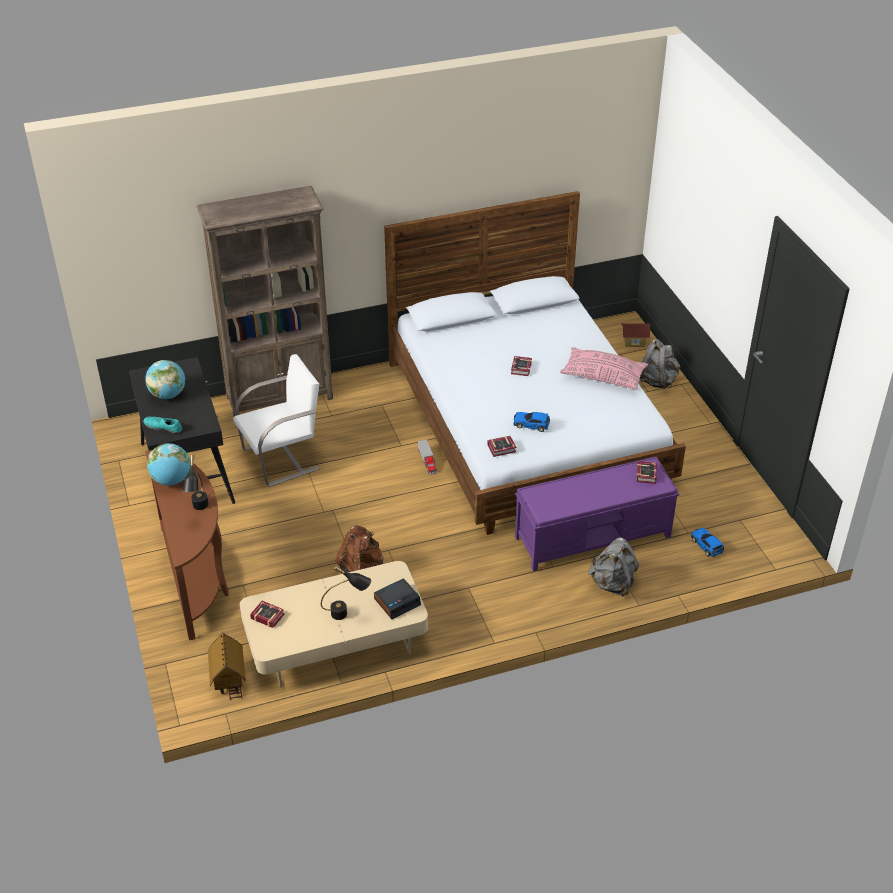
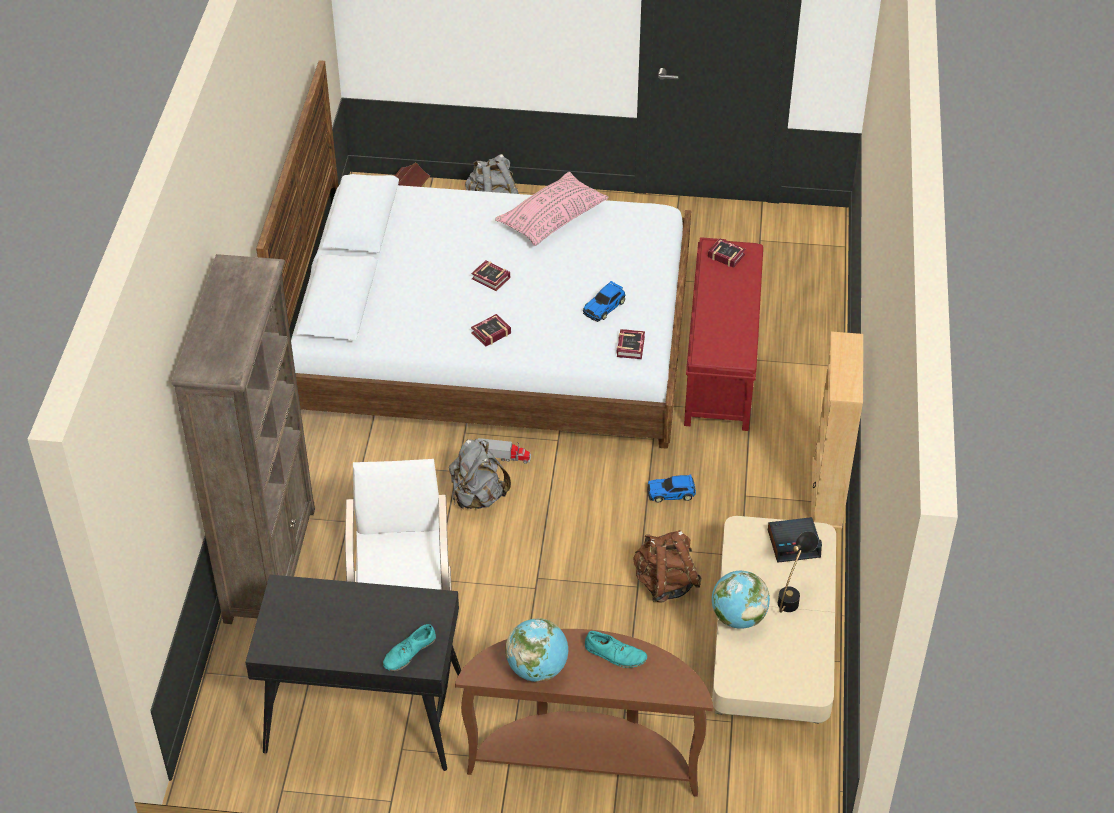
camera: 65 degrees left, 5 degrees up
globe [145,360,185,399] -> globe moved to [712,571,770,629]
black table lamp [183,455,209,510] -> turquoise shoe [585,631,647,668]
toy house [208,633,246,700] -> none
book [250,601,284,628] -> book moved to [471,314,511,347]
alarm clock [374,578,421,619] -> alarm clock turned 90 degrees clockwise [768,517,822,563]
purple bench [515,457,679,571] -> red bench [684,237,763,431]
grey backpack [588,537,639,597] -> grey backpack moved to [449,439,511,509]
toy car [691,528,724,557] -> toy car moved to [647,475,696,502]
none -> beige bookcase [811,331,863,529]

